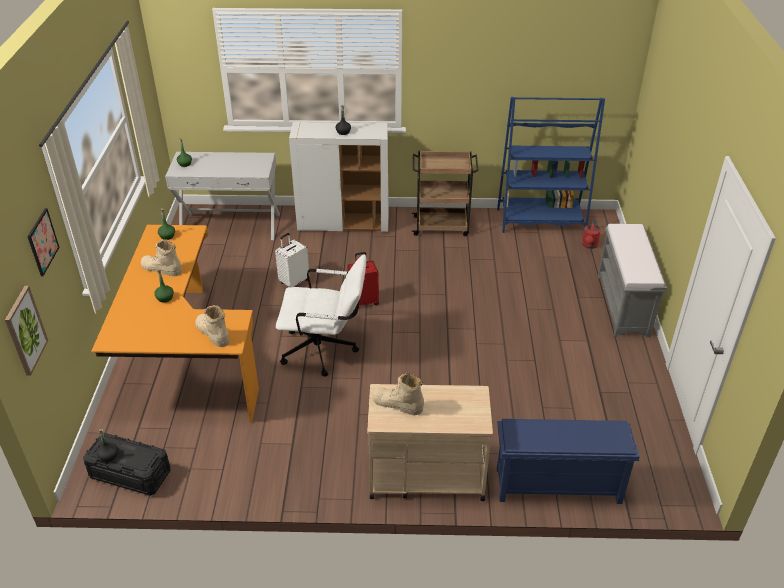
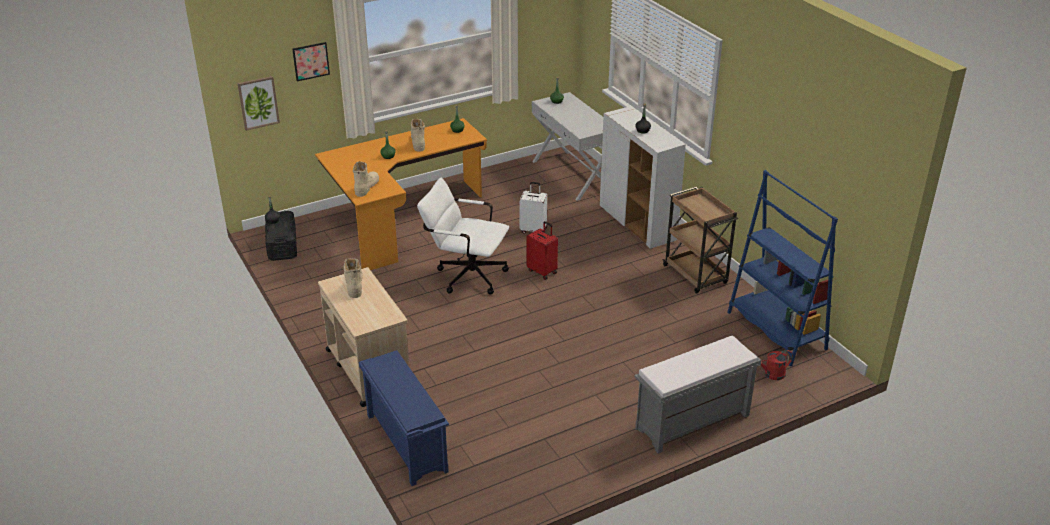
camera: 60 degrees right, 5 degrees down
white office chair [276,254,366,377] -> white office chair turned 135 degrees clockwise [417,178,509,295]

